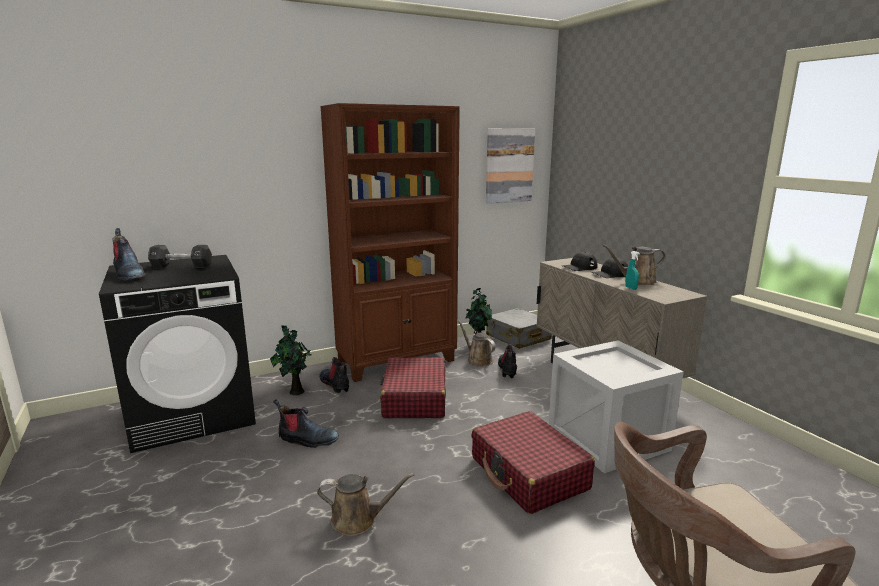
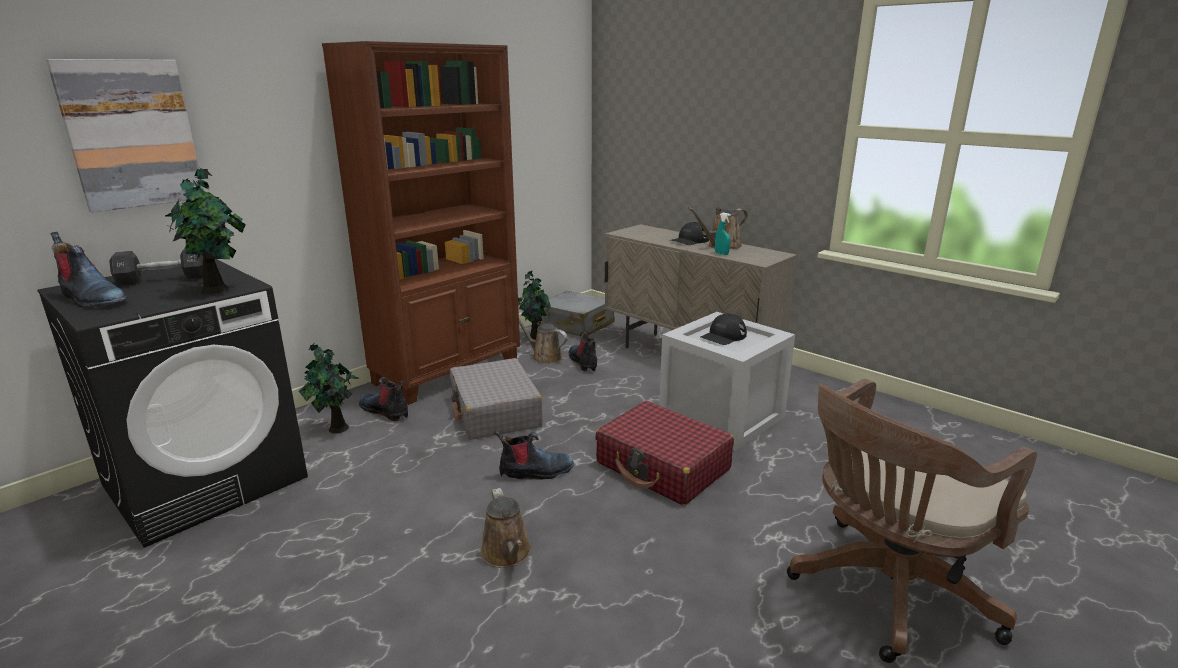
camera: 20 degrees left, 5 degrees up
boot [273,399,339,448] -> boot moved to [493,430,574,479]
brown watering can [317,473,415,536] -> brown watering can turned 90 degrees clockwise [480,488,531,568]
red suitcase [380,357,446,418] -> grey suitcase [450,358,543,440]
picture [486,129,535,204] -> picture moved to [46,59,204,212]
black cap [563,252,598,271] -> black cap moved to [700,314,747,345]
none -> potted plant [165,168,246,294]

